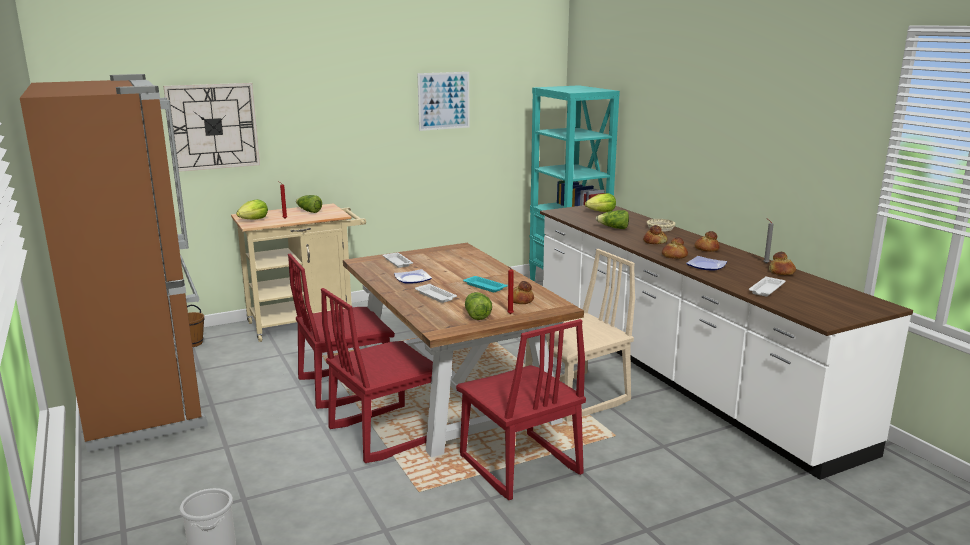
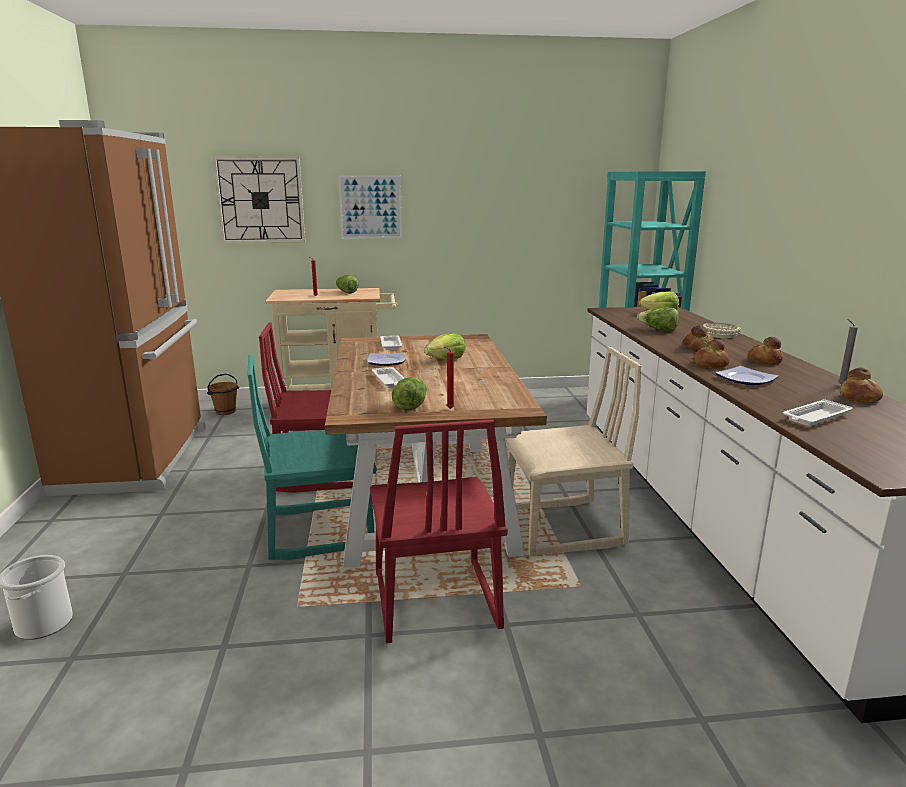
camera: 20 degrees right, 0 degrees up
lettuce [236,199,268,219] -> lettuce moved to [424,333,466,359]
red chair [321,288,433,463] -> turquoise chair [247,354,377,560]
picture [417,72,470,131] -> picture moved to [338,175,402,239]
turquoise tray [463,276,507,292] -> none
bread [513,281,534,304] -> none

